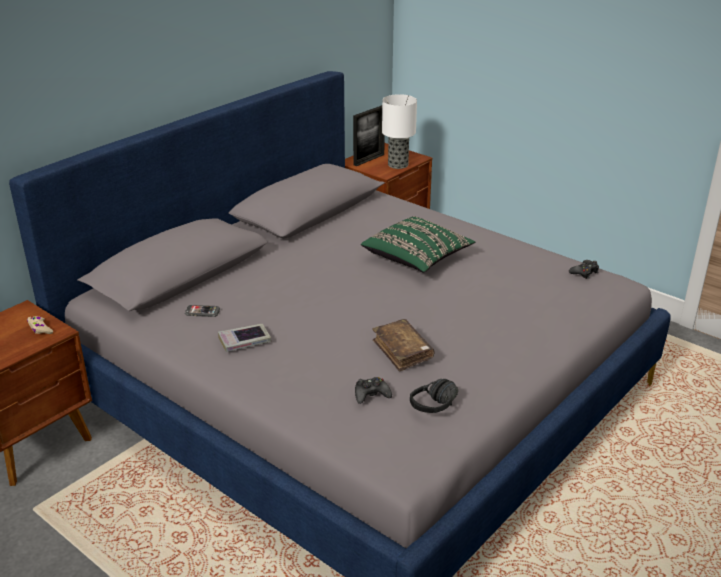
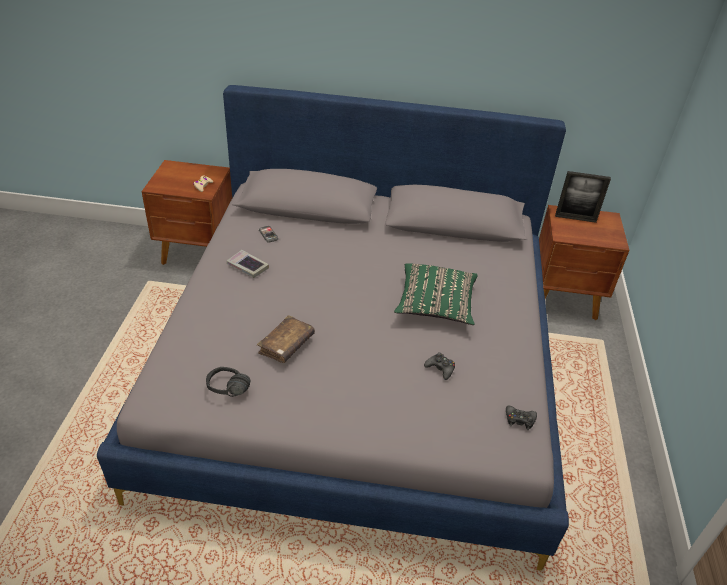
camera: 55 degrees right, 10 degrees up
black game controller [355,377,392,404] -> black game controller moved to [424,352,455,380]
table lamp [382,94,417,169] -> none

